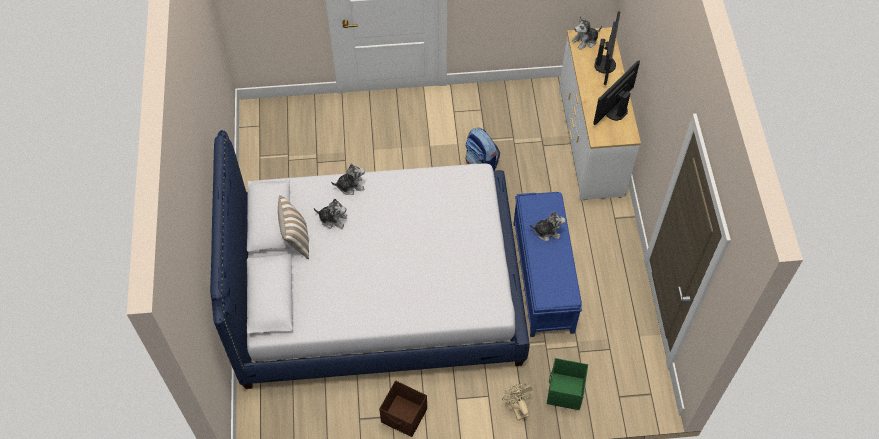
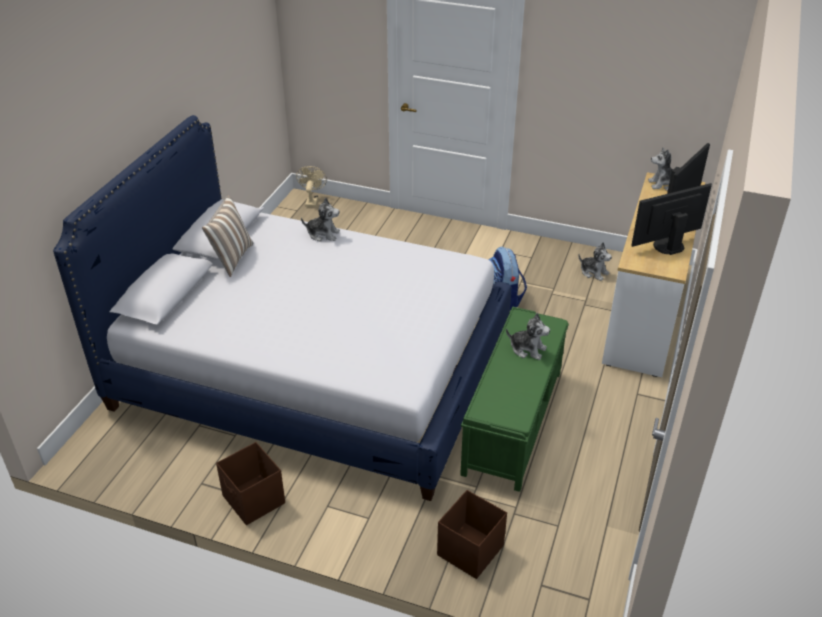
camera: 25 degrees right, 20 degrees down
plush toy [314,199,348,229] -> plush toy moved to [578,242,612,281]
beige fan [502,384,534,420] -> beige fan moved to [296,166,327,207]
blue bench [513,192,582,337] -> green bench [460,306,569,492]
green storage box [547,358,588,410] -> brown storage box [437,490,507,579]

